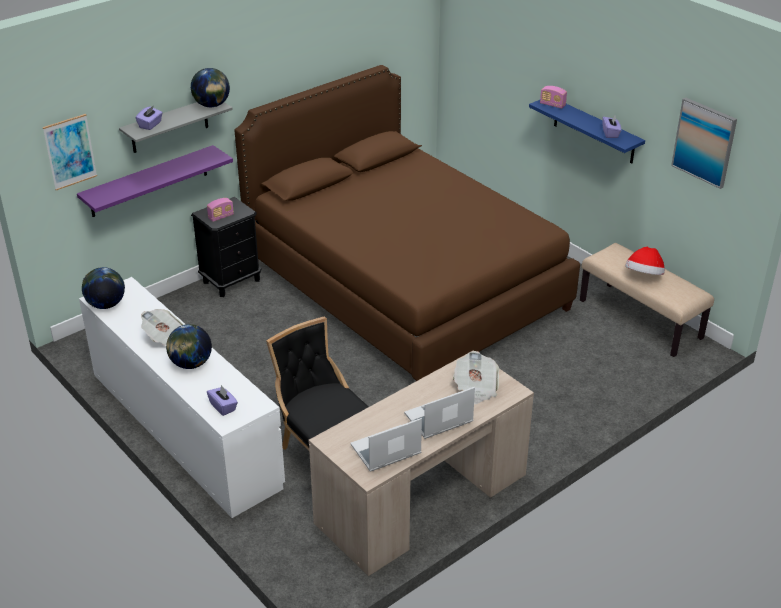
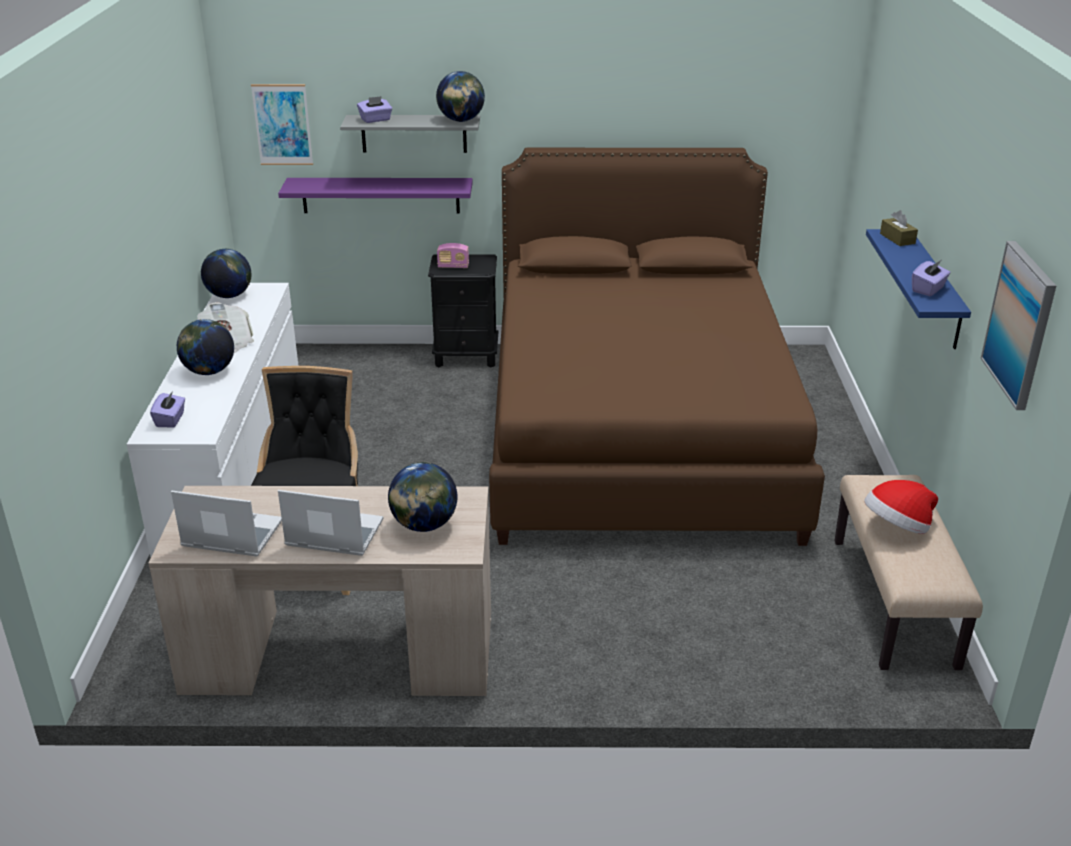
camera: 40 degrees right, 5 degrees down
newspaper [453,351,499,405] -> globe [388,462,457,532]
radio [540,86,567,109] -> brown tissue box [880,210,918,246]

